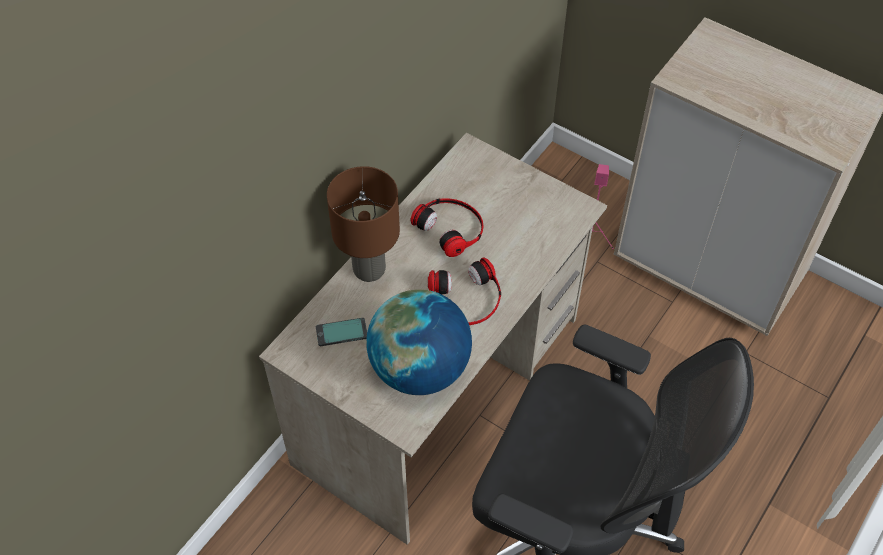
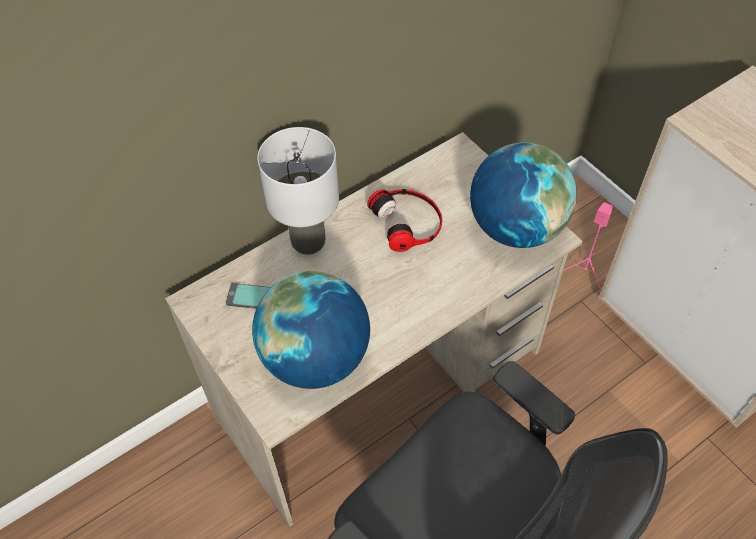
camera: 20 degrees right, 0 degrees up
brown table lamp [327,166,400,282] -> white table lamp [258,127,339,255]
headphones [428,258,501,325] -> none
none -> globe [470,142,577,248]

